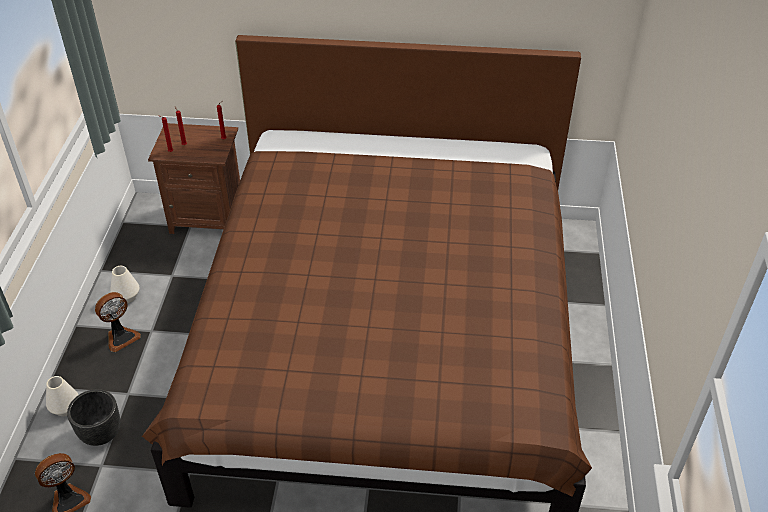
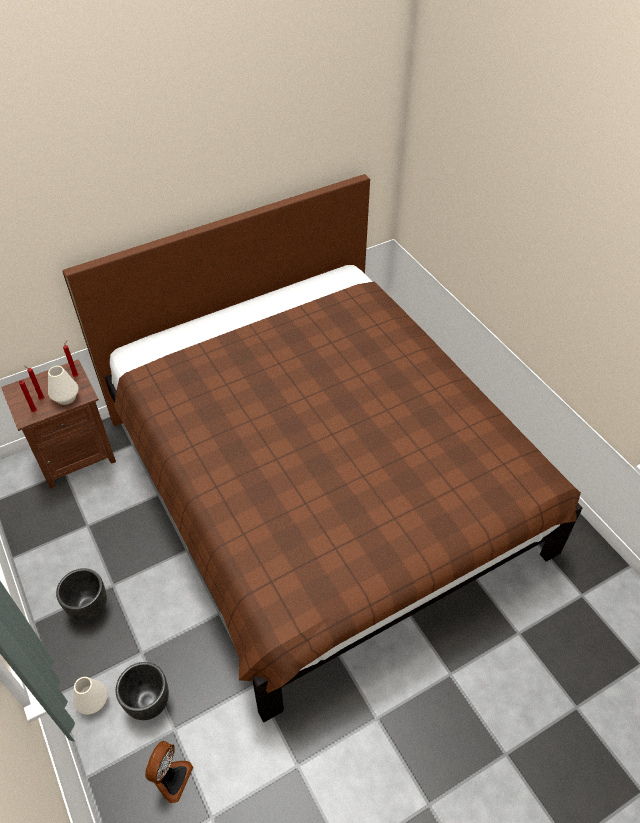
camera: 35 degrees left, 5 degrees up
fan [95,292,141,352] -> black planter [56,568,107,621]
white vase [110,266,139,303] -> white vase moved to [48,366,79,405]

